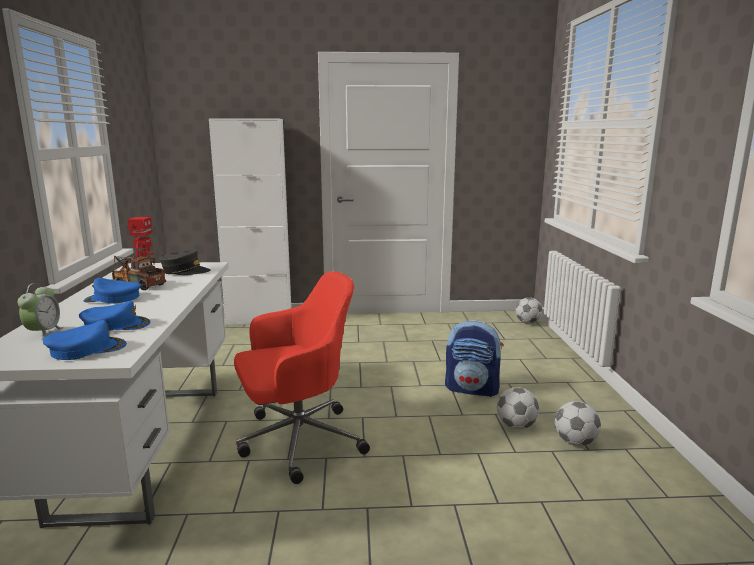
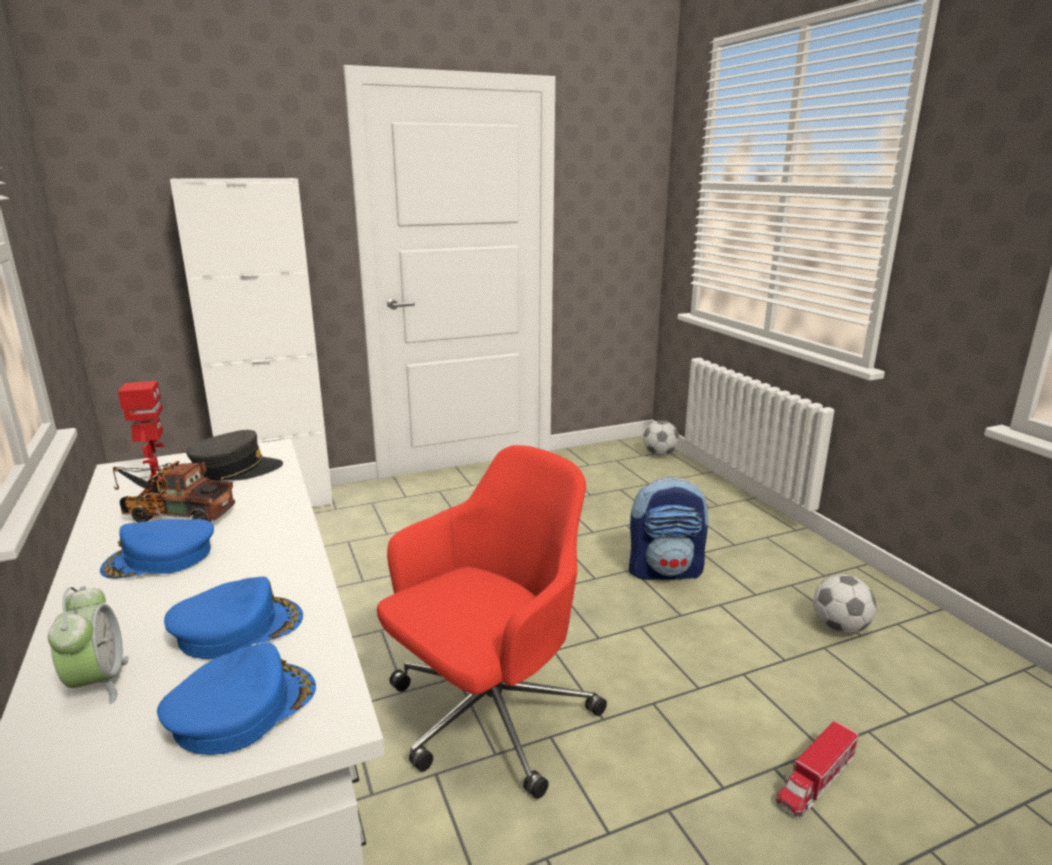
camera: 20 degrees left, 5 degrees up
football [497,387,539,429] -> none
none -> toy truck [776,721,858,817]

